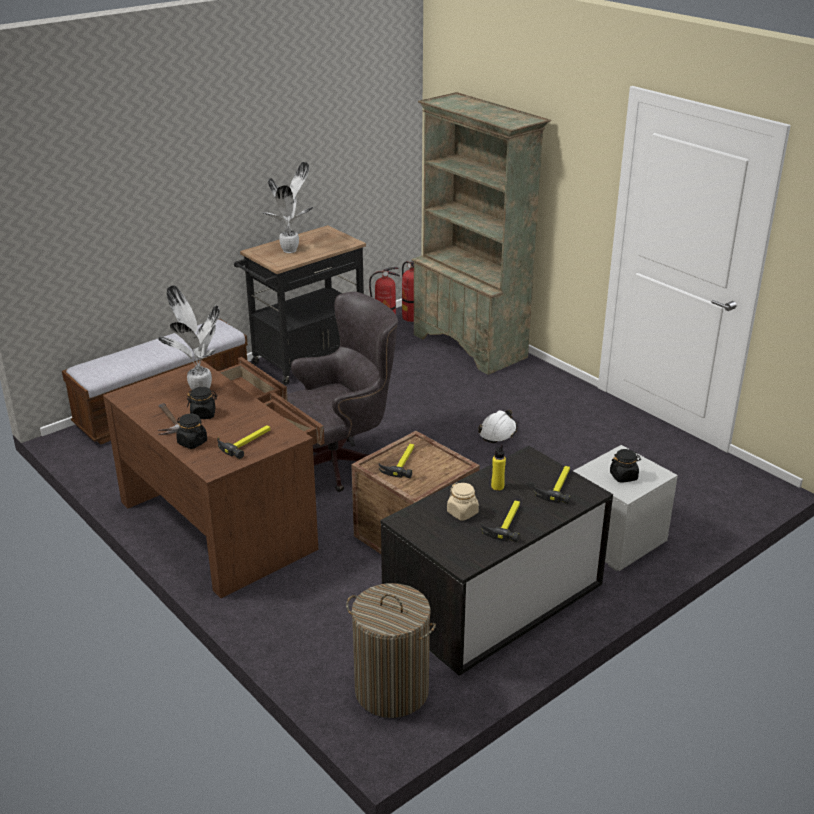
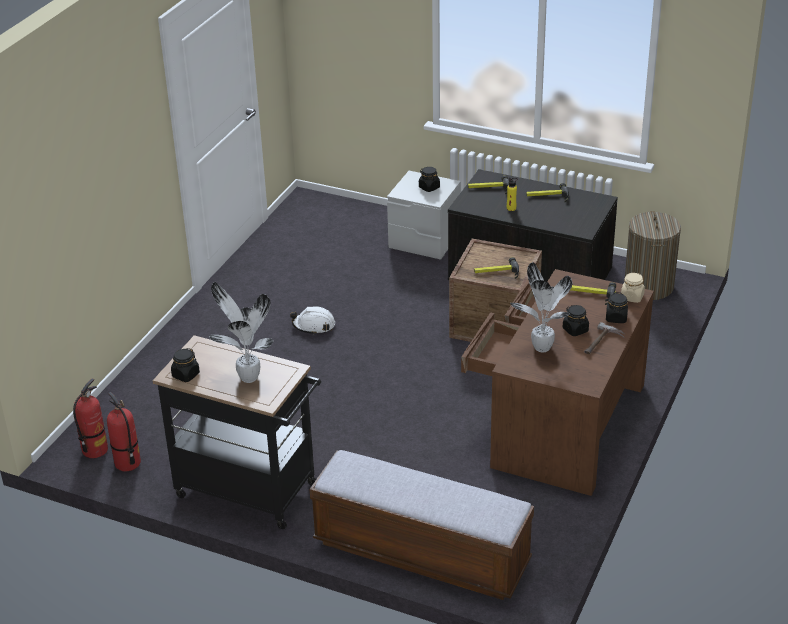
camera: 115 degrees left, 5 degrees up
grey office chair [287,292,398,492] -> none
green bookcase [412,92,551,375] -> none
beige jar [447,482,479,521] -> beige jar moved to [621,273,645,303]
none -> black jar [171,348,200,382]

